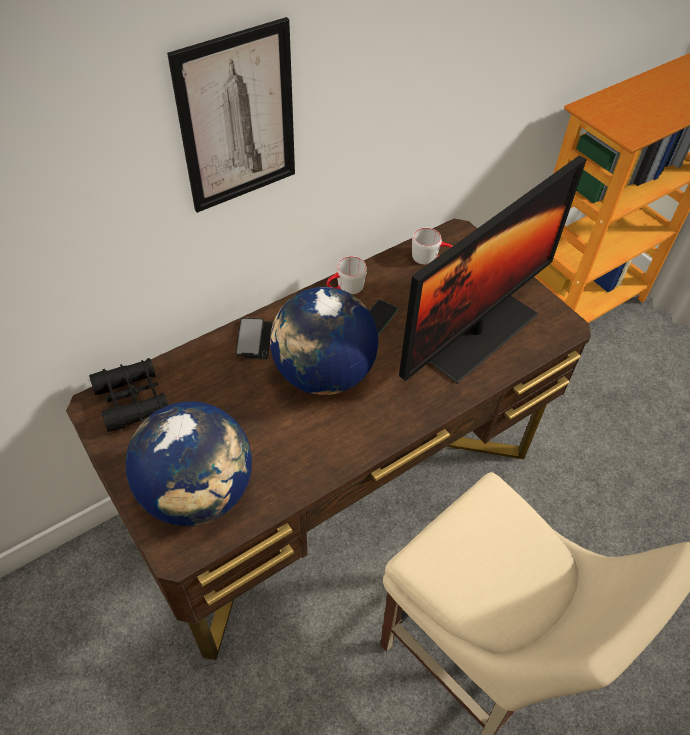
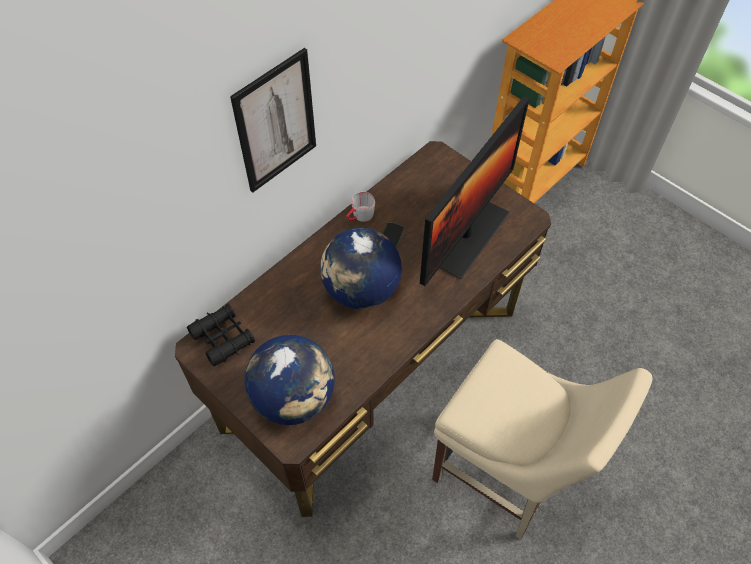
camera: 10 degrees left, 5 degrees up
phone [235,318,272,359] -> none
grey mug [412,228,452,265] -> none

